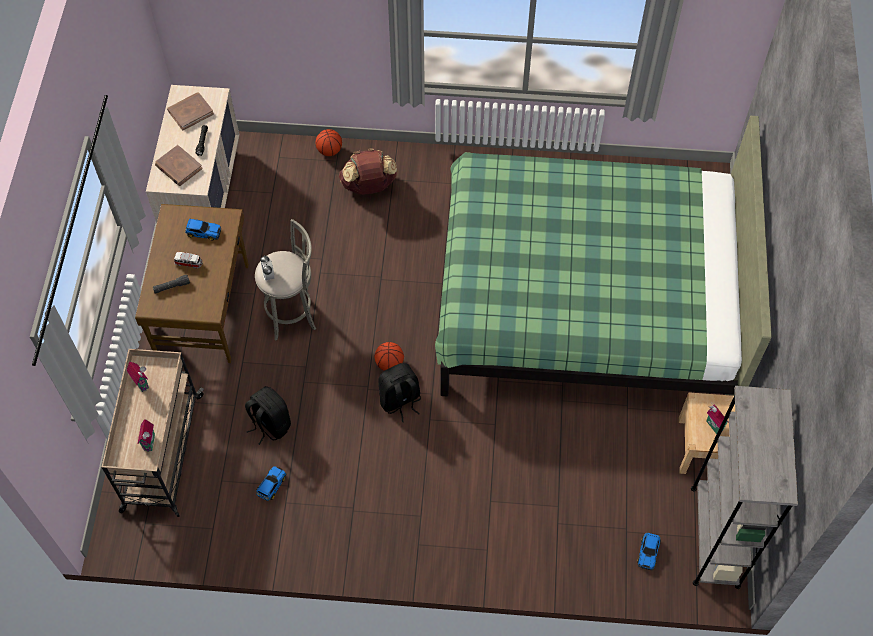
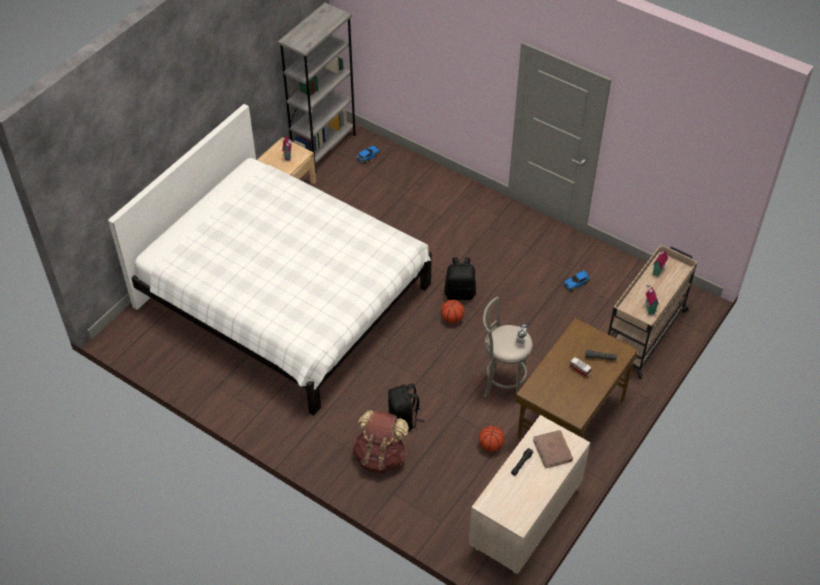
camera: 150 degrees left, 10 degrees down
brown book [167,92,214,130] -> none
toy car [185,218,221,241] -> none
black backpack [245,386,291,445] -> black backpack moved to [388,384,424,431]
basketball [316,129,342,156] -> basketball moved to [479,426,504,452]
green bed [435,116,772,397] -> white bed [108,104,432,415]

